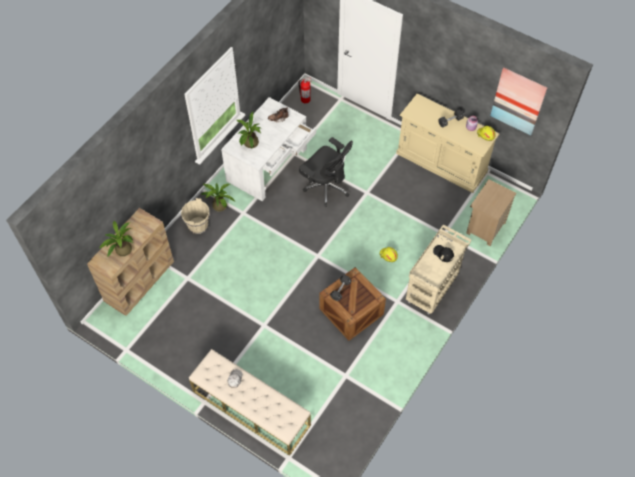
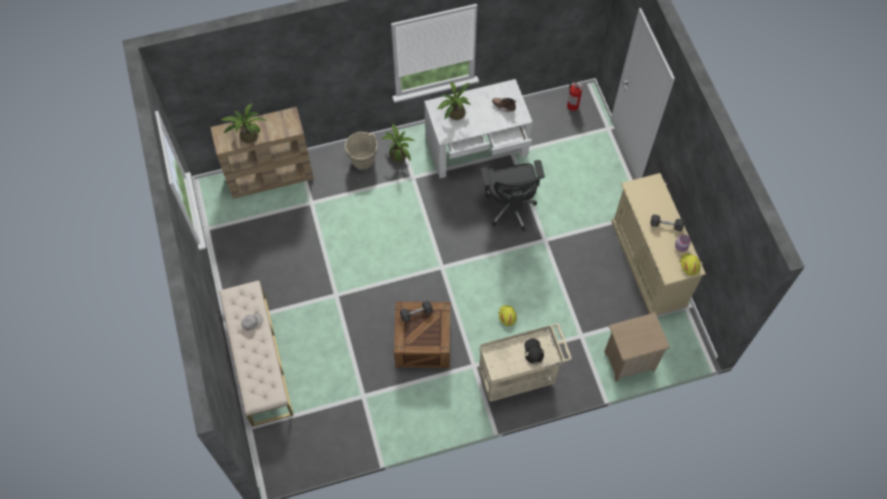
camera: 40 degrees right, 5 degrees up
picture [490,68,547,135] -> none

